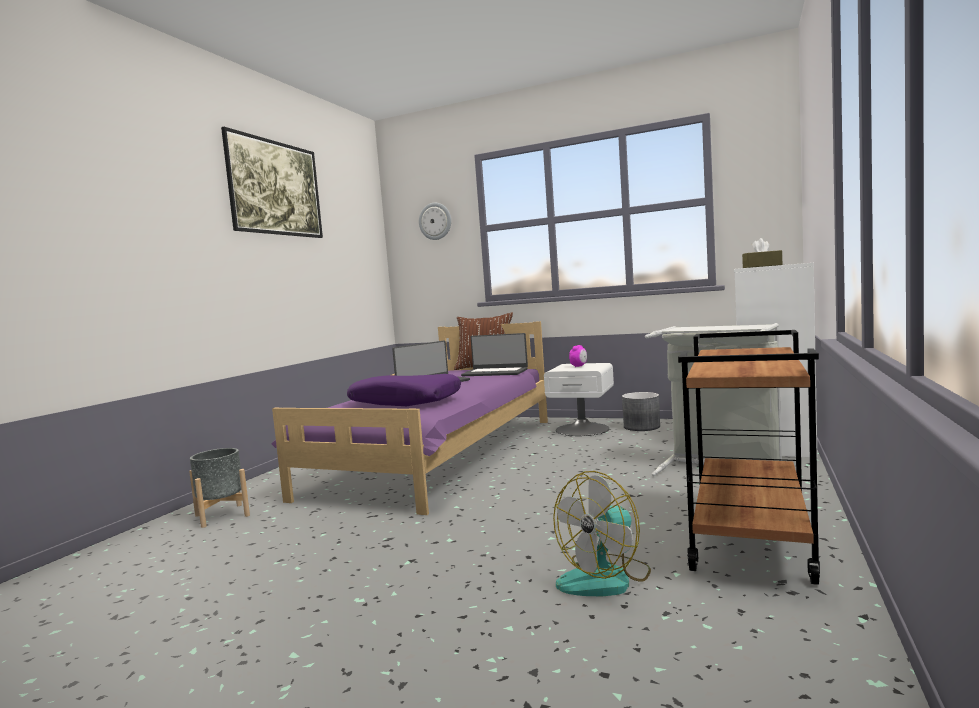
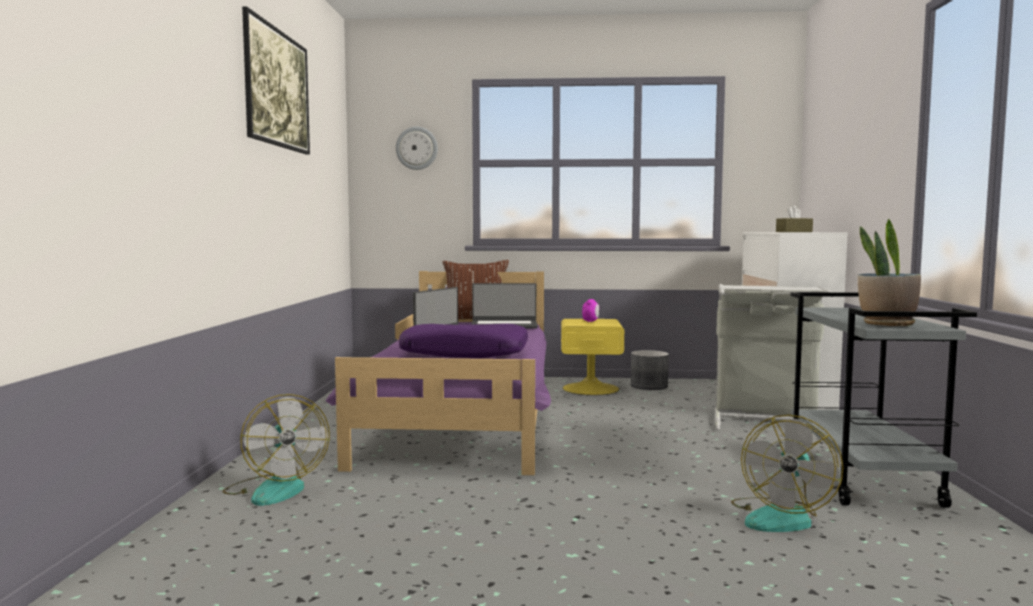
camera: 20 degrees left, 0 degrees up
grey planter [189,448,250,528] -> fan [223,394,330,506]
white nightstand [544,363,614,436] -> yellow nightstand [561,319,624,395]
brown cart [678,330,820,585] -> grey cart [790,292,977,508]
none -> potted plant [858,219,921,326]

